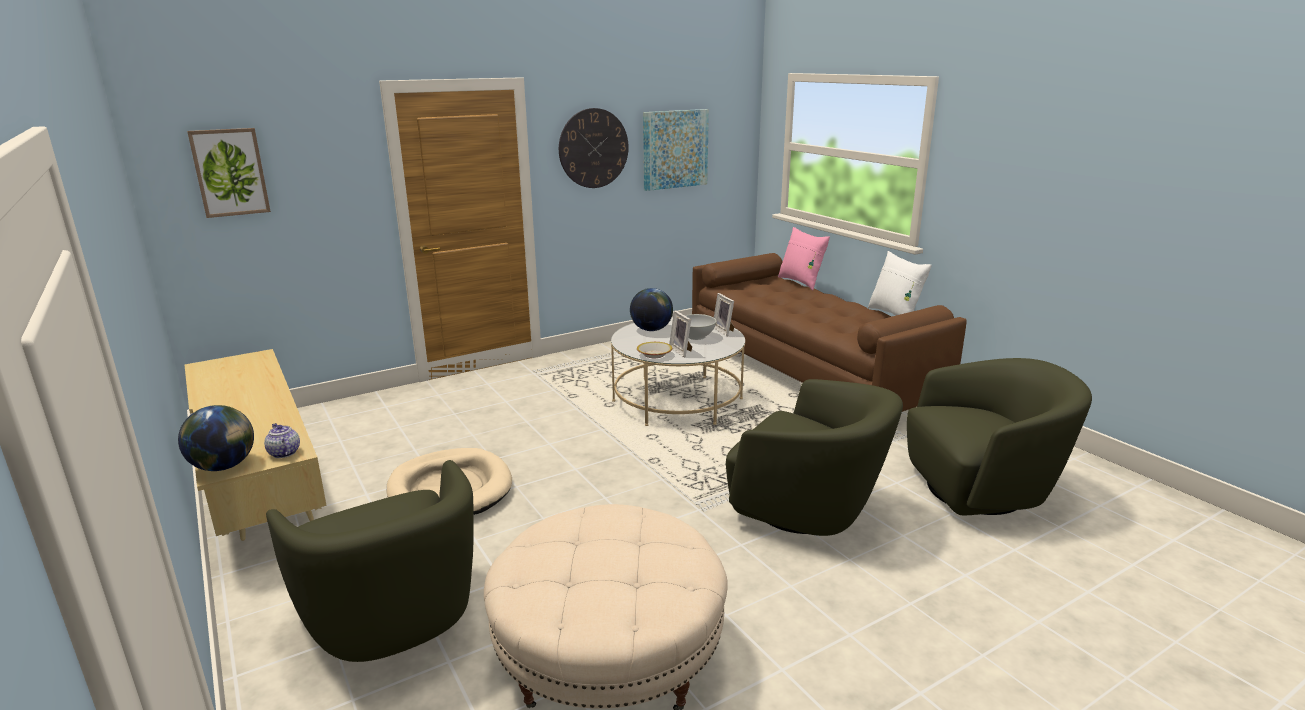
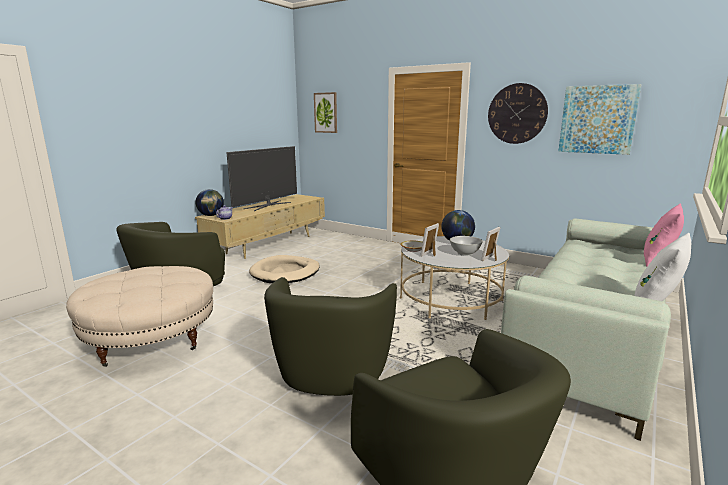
camera: 65 degrees right, 5 degrees down
brown sofa [692,253,967,412] -> white sofa [501,218,671,441]
none -> television [226,146,297,211]

